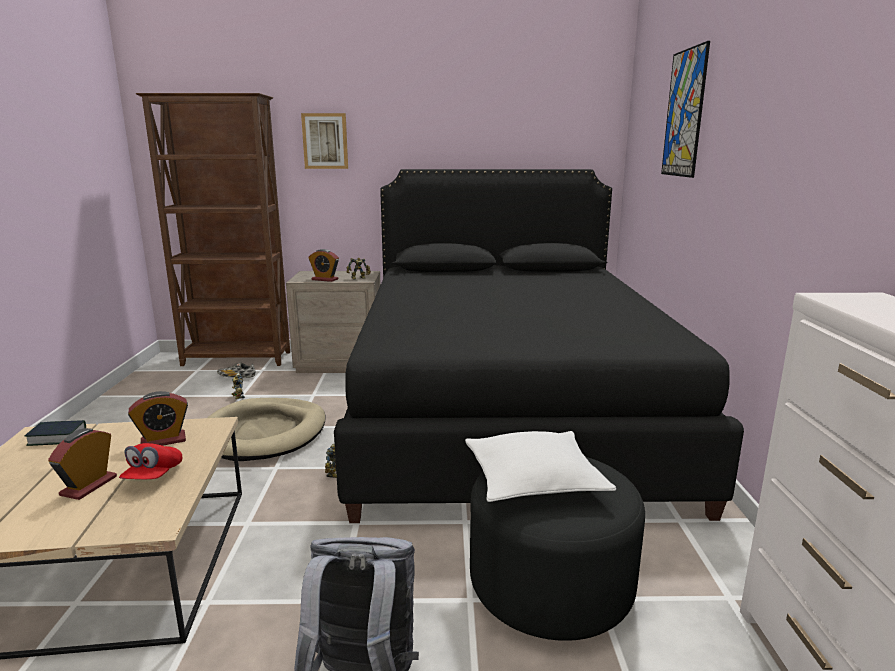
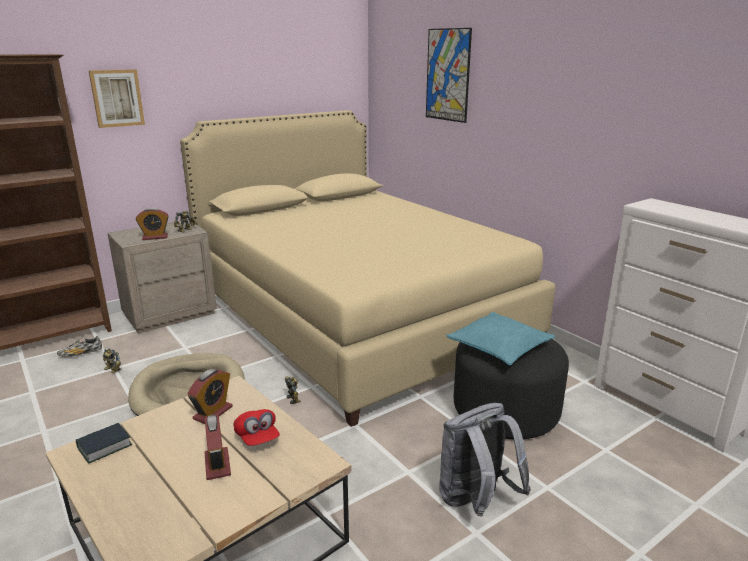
camera: 35 degrees left, 5 degrees up
black bed [334,169,744,523] -> beige bed [180,110,556,427]
white pillow [465,431,616,502] -> turquoise pillow [446,312,555,366]

